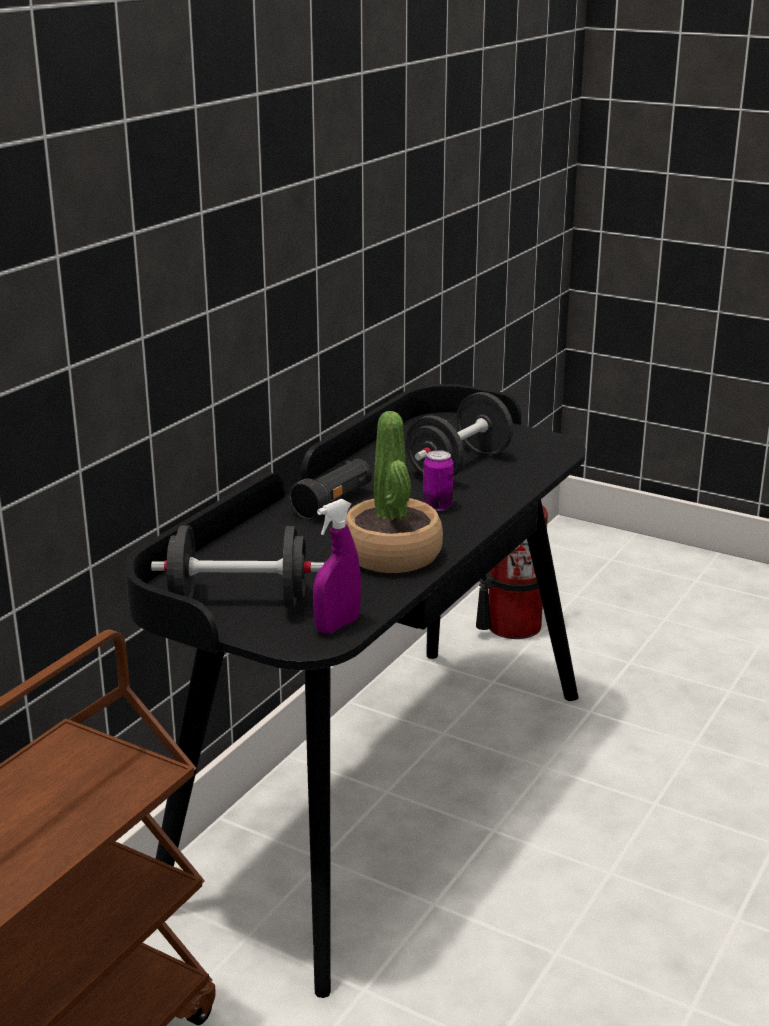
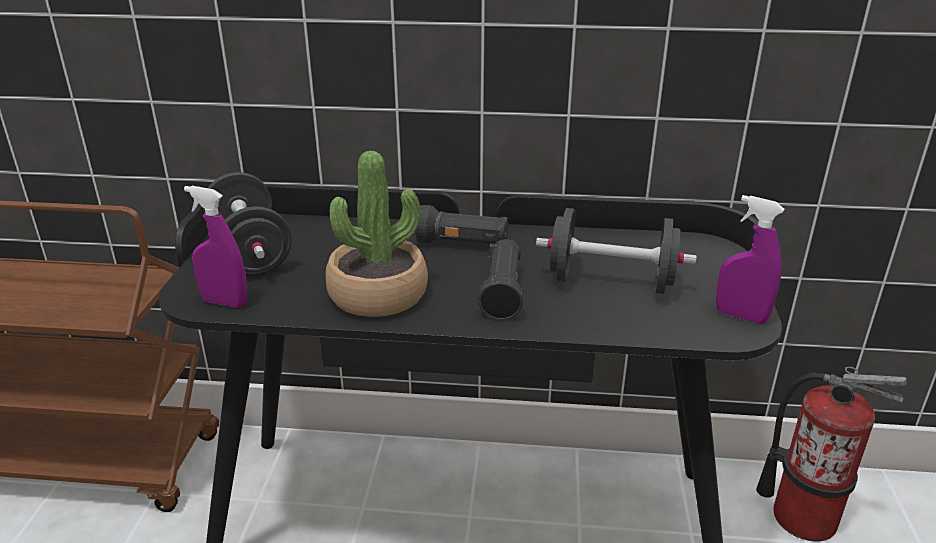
camera: 65 degrees right, 5 degrees up
can [423,450,454,511] -> black flashlight [478,239,523,320]
none -> purple spray bottle [716,195,785,324]

